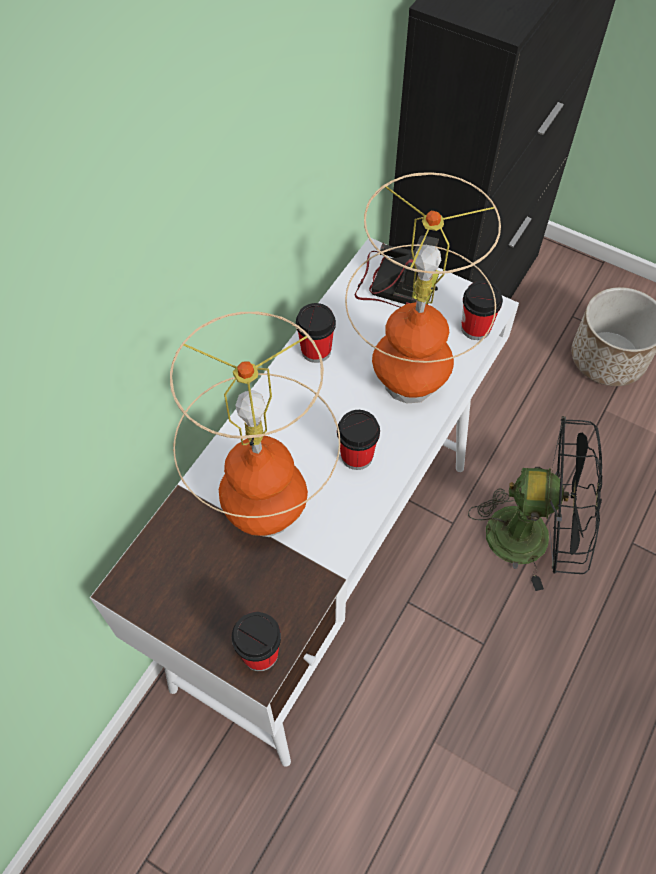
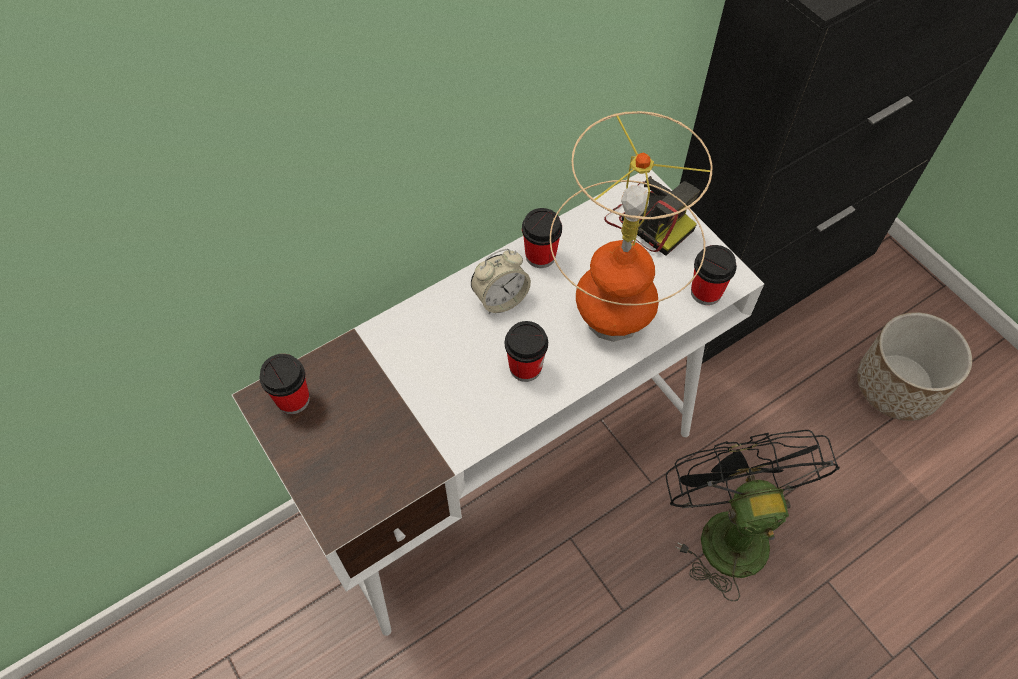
camera: 25 degrees right, 0 degrees up
table lamp [170,312,340,537] -> none
cup [232,612,281,671] -> cup moved to [259,354,310,414]
black fan [468,416,602,591] -> black fan turned 135 degrees counterclockwise [666,430,840,601]
none -> alarm clock [471,249,531,314]

